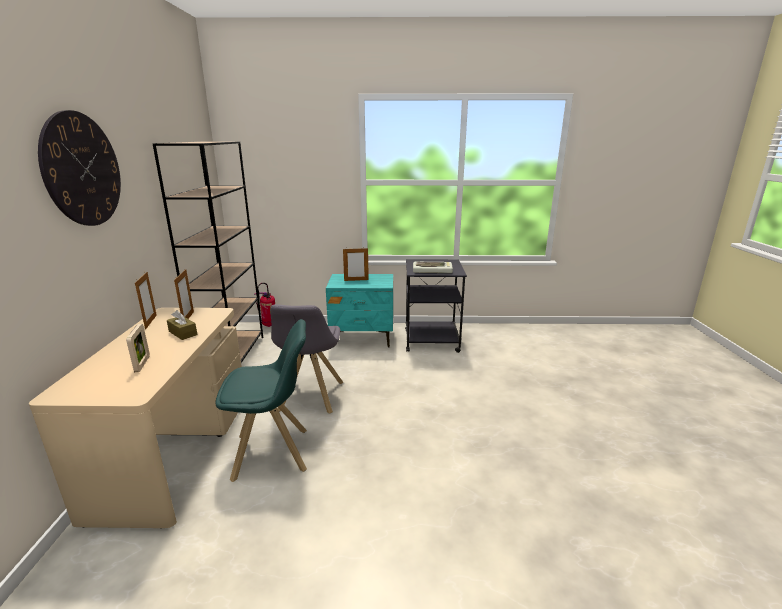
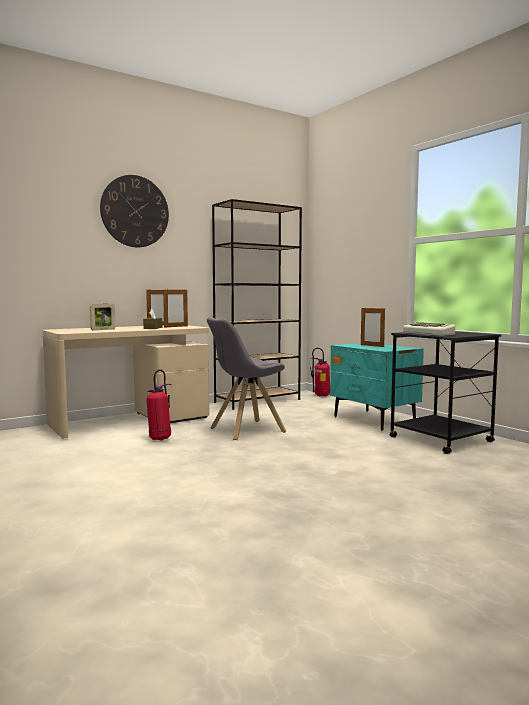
camera: 55 degrees right, 15 degrees down
turquoise chair [215,319,307,482] -> fire extinguisher [146,369,172,441]

